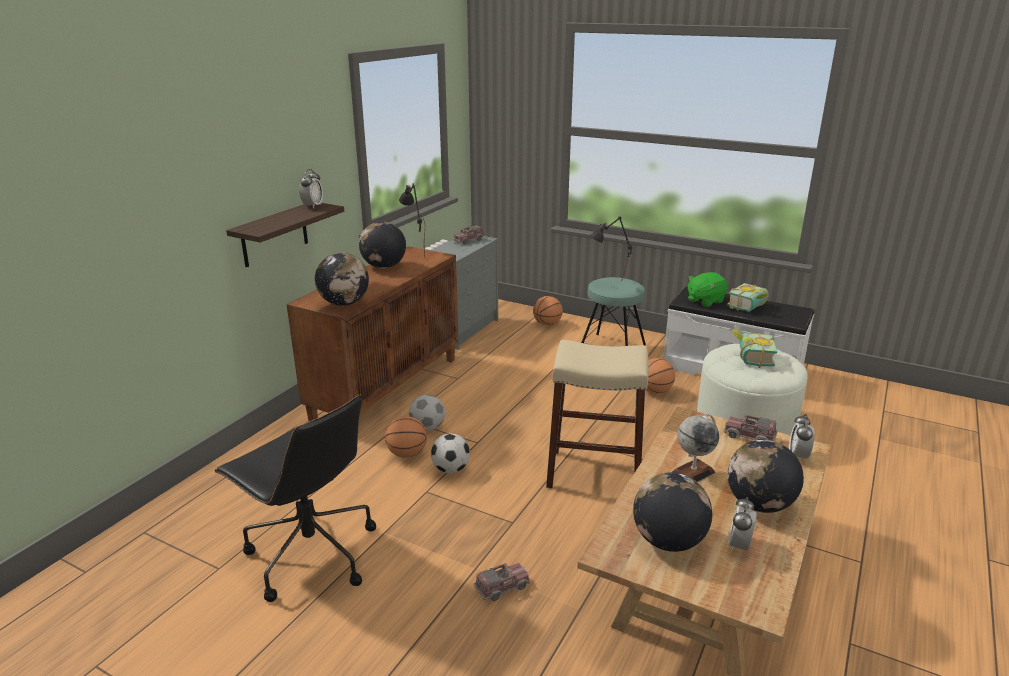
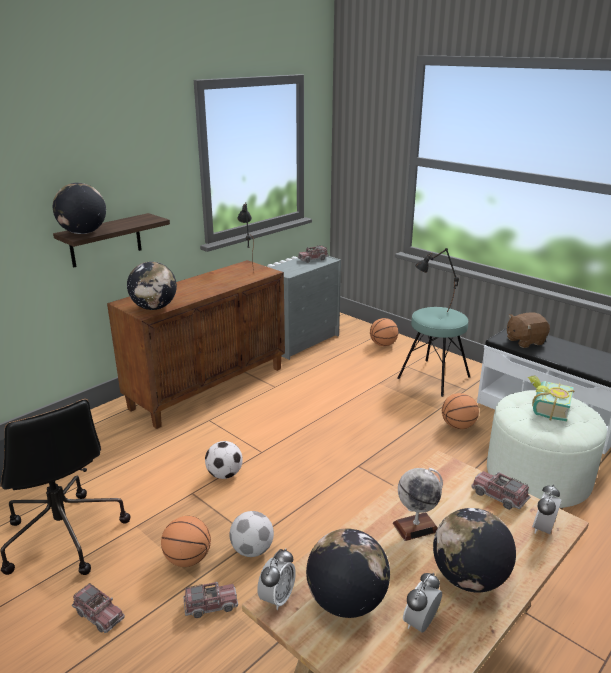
camera: 15 degrees right, 0 degrees up
alarm clock [299,169,323,209] -> alarm clock moved to [257,548,296,610]
globe [359,221,406,268] -> globe moved to [53,183,106,234]
basketball [385,416,427,458] -> basketball moved to [161,516,211,567]
football [409,395,445,431] -> football moved to [230,511,274,557]
beige stool [546,340,649,488] -> none
green plush toy [688,272,728,307] -> brown plush toy [507,313,550,348]
book [727,283,769,312] -> none
none -> toy truck [72,583,125,633]

